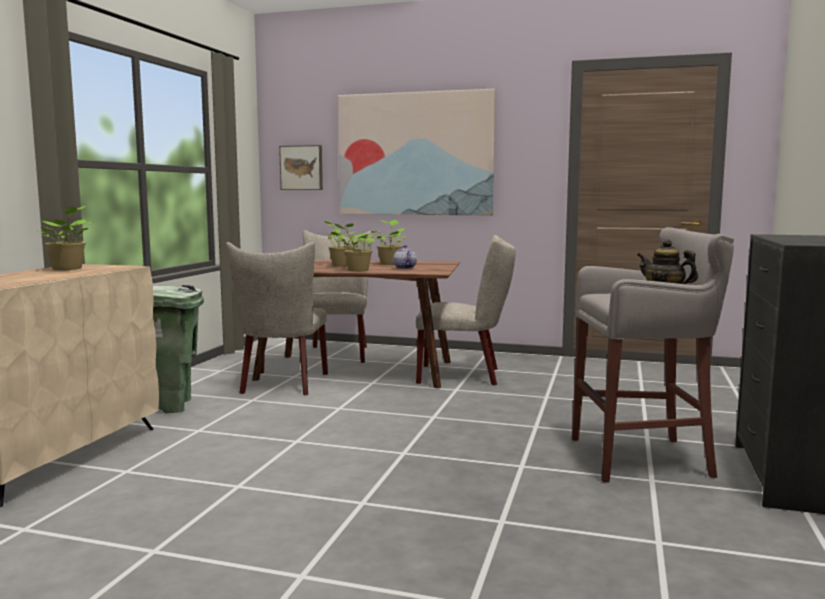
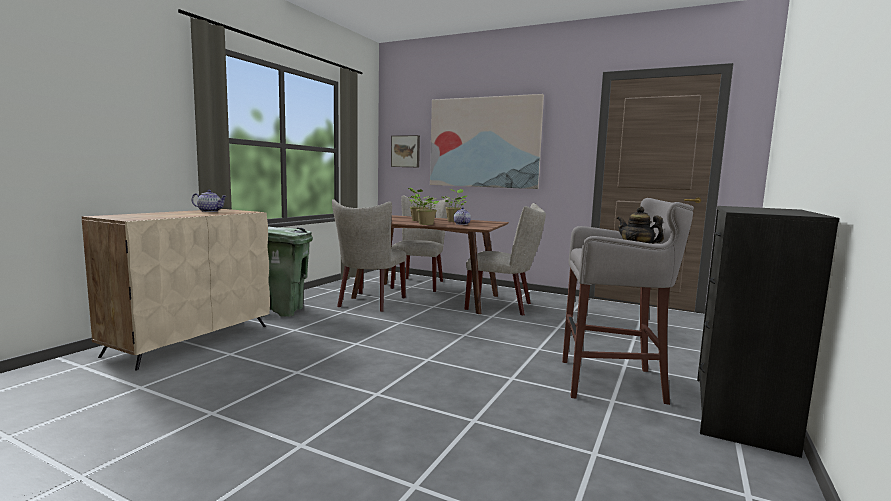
camera: 10 degrees right, 0 degrees up
potted plant [38,206,91,270] -> teapot [191,190,227,212]

